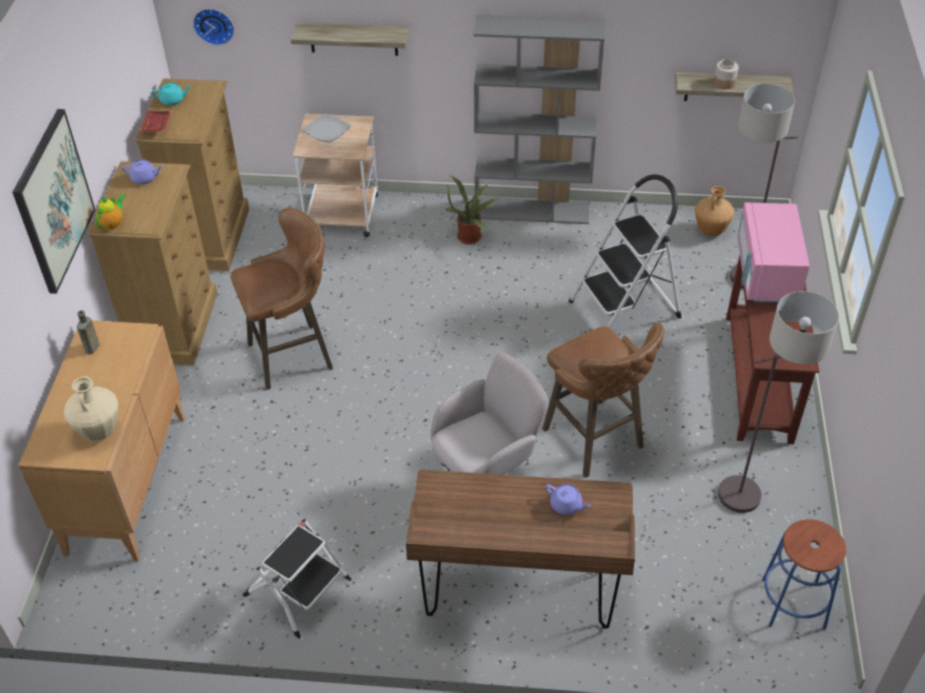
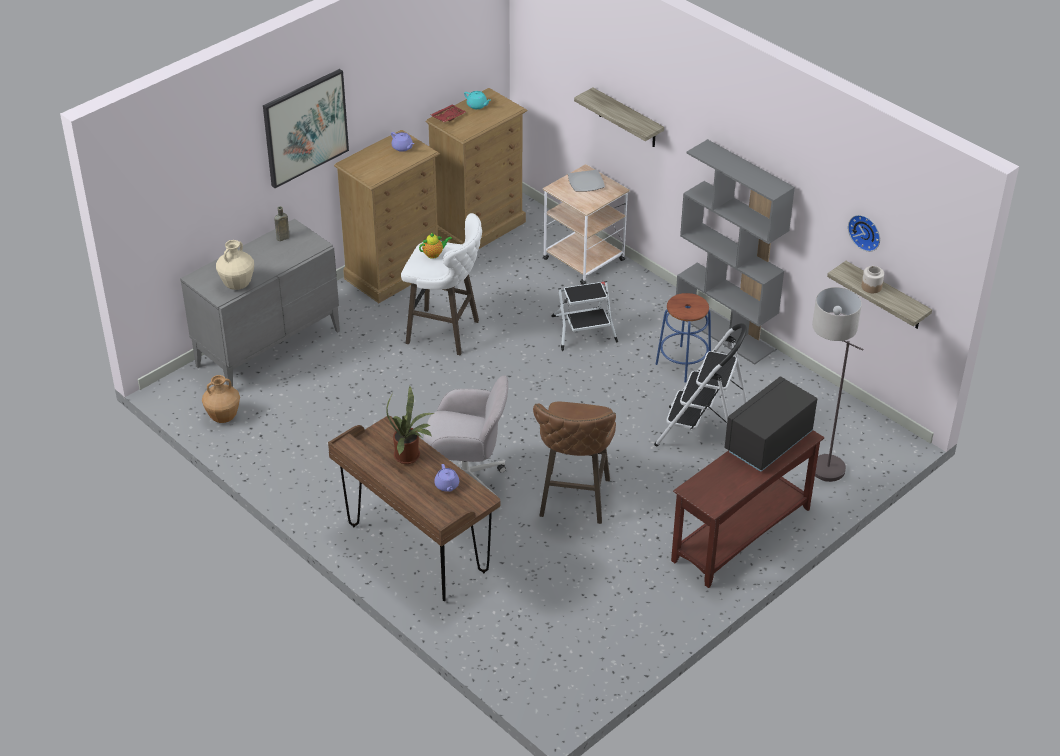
camera: 40 degrees right, 5 degrees down
brown cabinet [18,320,185,562] -> grey cabinet [180,219,340,387]
teapot [96,193,125,230] -> teapot moved to [419,232,452,259]
wall clock [193,9,234,46] -> wall clock moved to [848,215,880,252]
brown stool [231,208,333,390] -> white stool [401,213,482,355]
step ladder [242,519,352,639] -> step ladder moved to [551,281,618,351]
potted plant [445,175,499,245] -> potted plant moved to [386,386,434,464]
brown vase [695,186,734,236] -> brown vase moved to [202,375,240,423]
grey floor lamp [718,291,839,513] -> none
pink microwave [737,202,810,302] -> black microwave [725,376,817,472]
blue stool [762,519,846,629] -> blue stool moved to [656,293,711,383]

